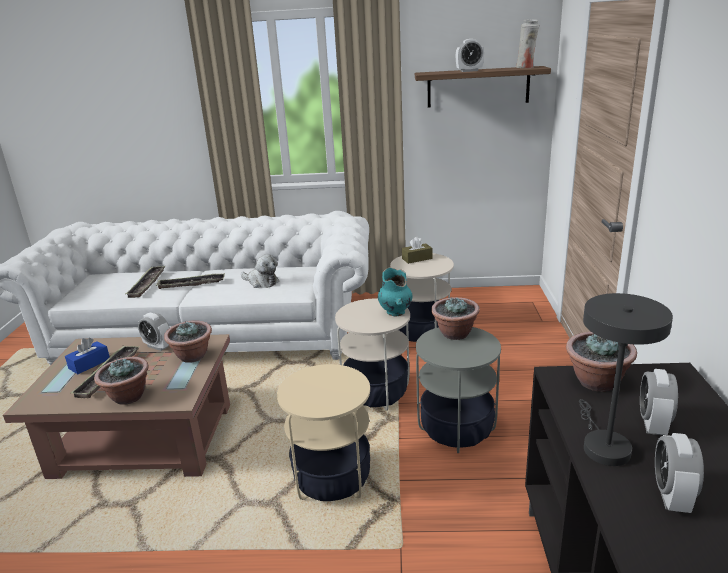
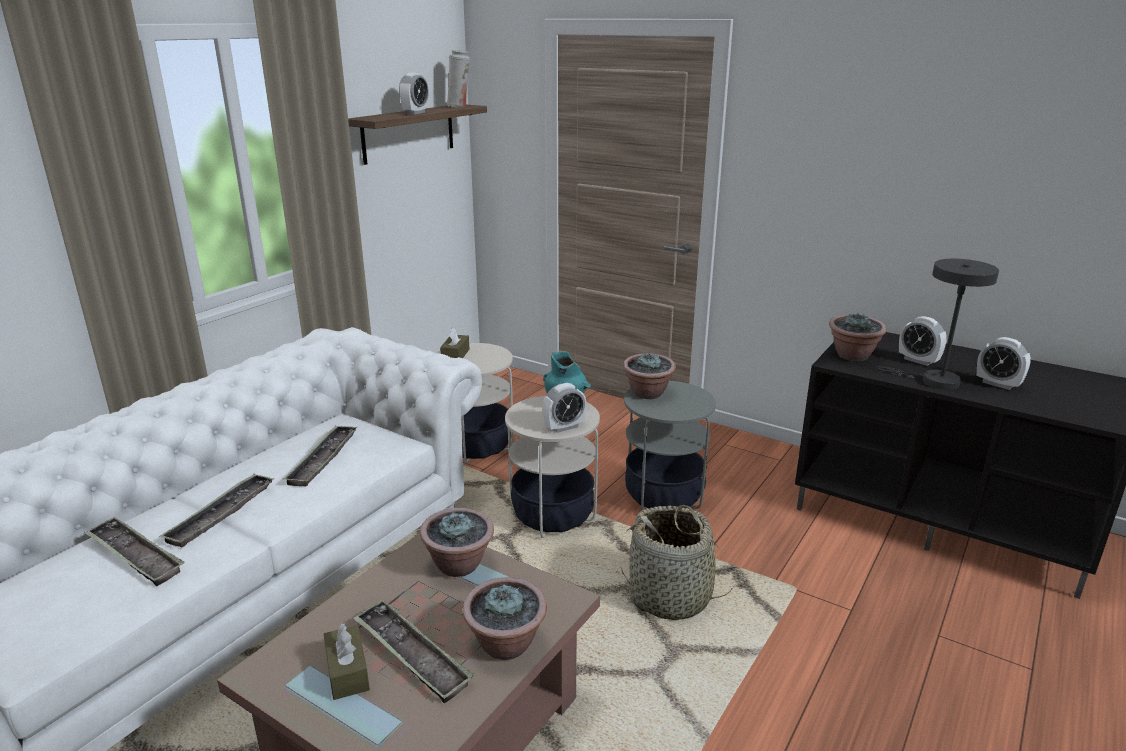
camera: 60 degrees left, 0 degrees up
blue tissue box [65,338,110,374] -> brown tissue box [324,623,370,700]
alarm clock [138,313,170,351] -> alarm clock moved to [543,383,586,433]
plush toy [241,254,279,288] -> tray [283,425,357,487]
beige side table [277,364,370,501] -> basket [621,505,734,620]

